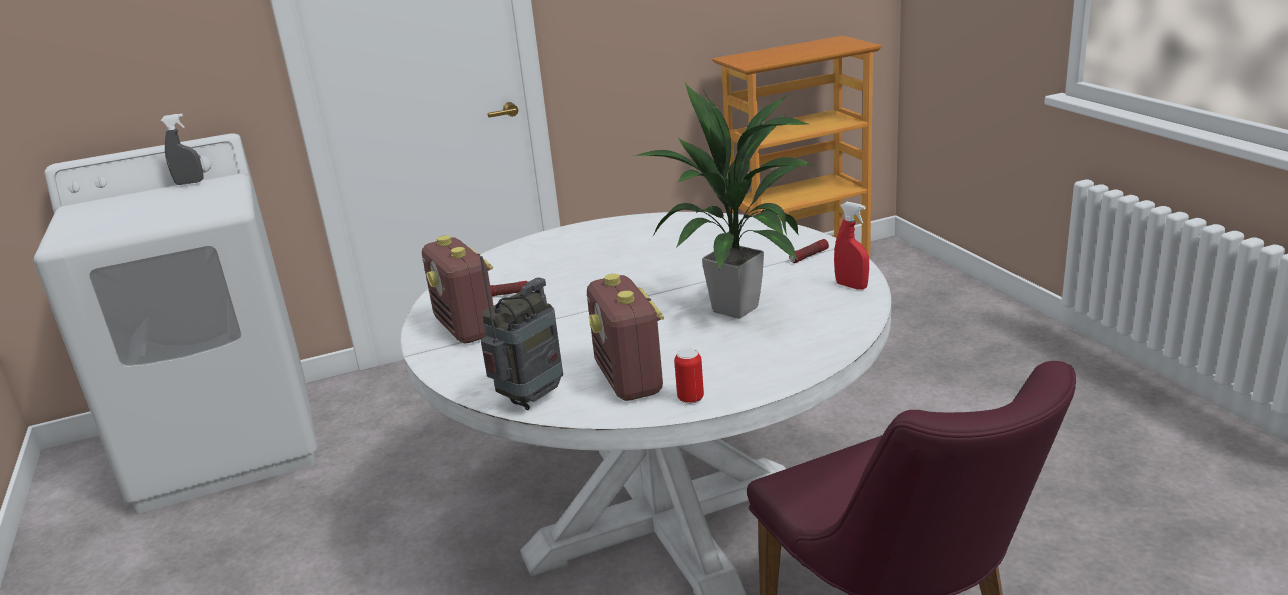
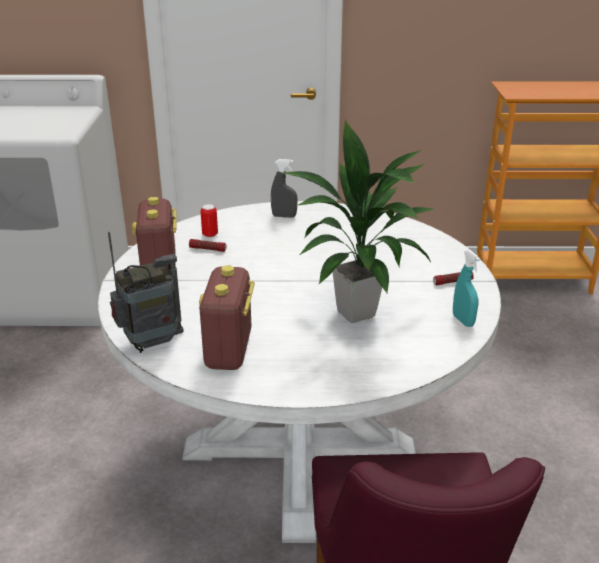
camera: 20 degrees right, 5 degrees up
grey spray bottle [161,114,204,185] -> grey spray bottle moved to [271,159,297,218]
can [674,348,704,404] -> can moved to [200,204,218,237]
red spray bottle [834,202,869,290] -> turquoise spray bottle [453,250,481,327]

